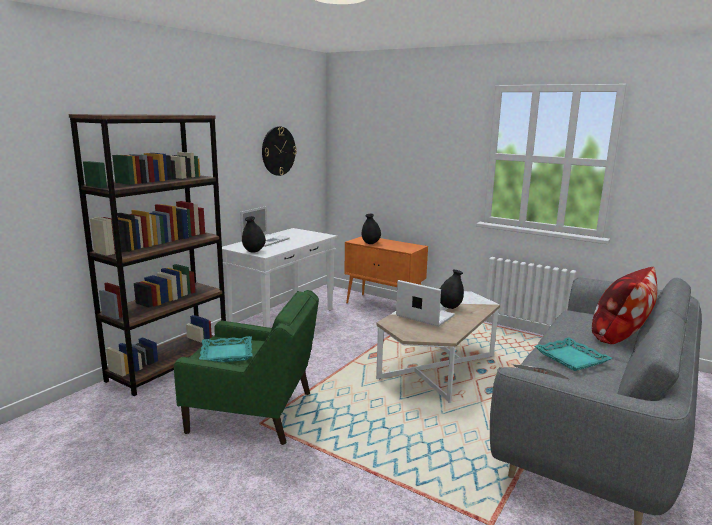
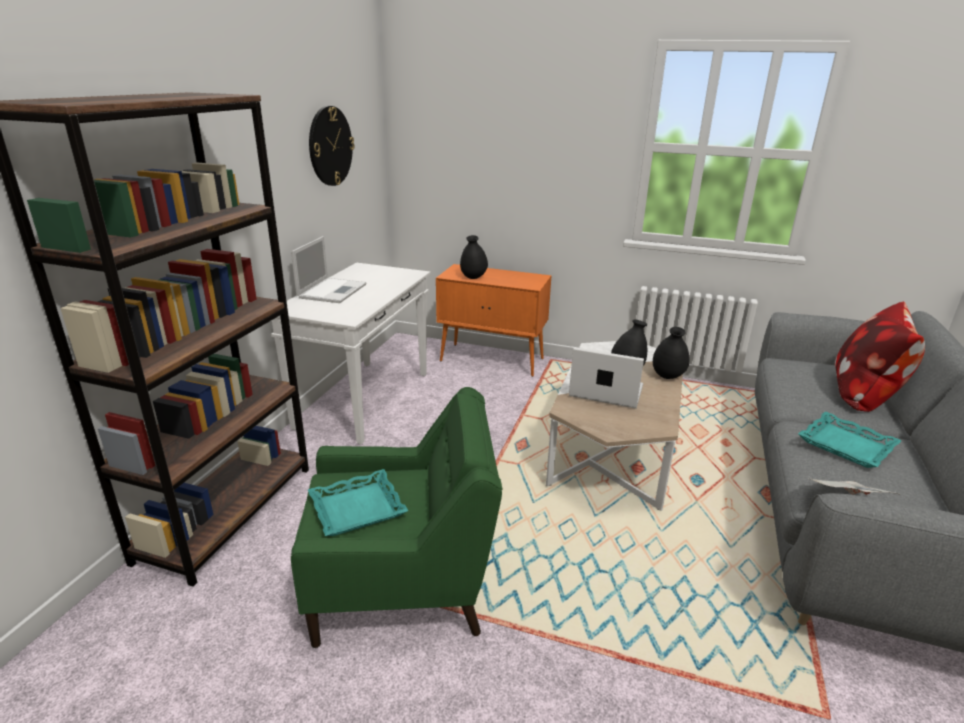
camera: 15 degrees left, 10 degrees up
black vase [242,216,266,252] -> black vase moved to [653,327,689,379]

